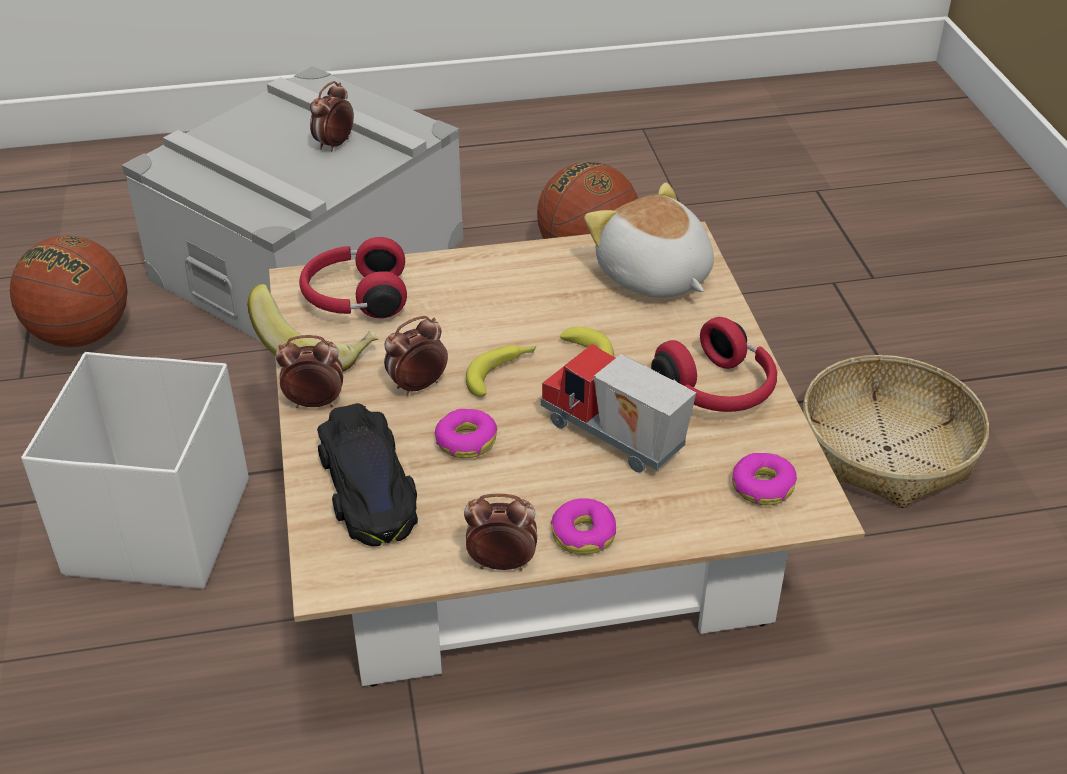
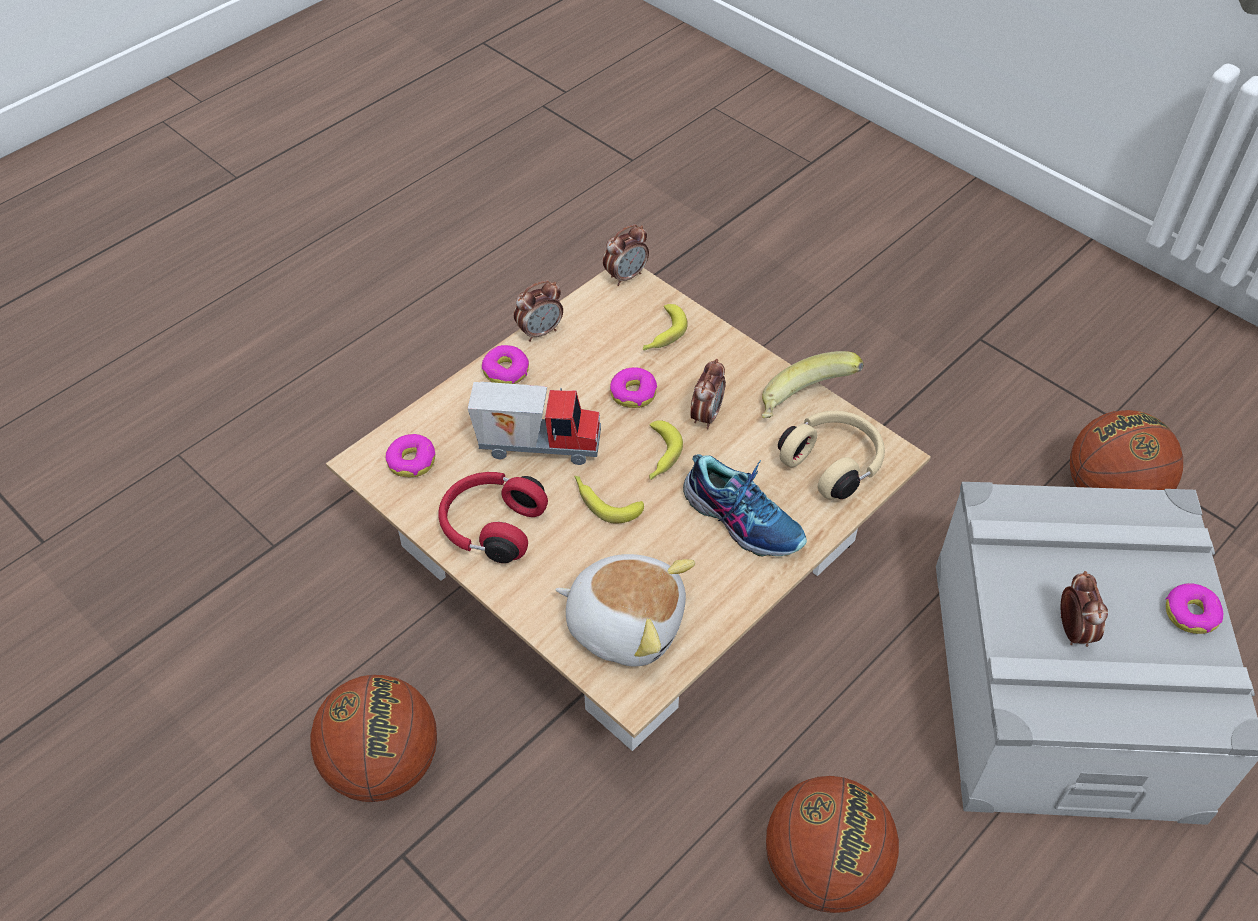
camera: 145 degrees right, 10 degrees up
white storage box [21,352,249,589] -> none
alarm clock [276,335,343,408] -> alarm clock moved to [603,224,649,286]
red headphones [299,237,407,318] -> beige headphones [778,411,885,499]
black toy car [317,403,418,546] -> banana [643,304,688,350]
basket [803,355,989,508] -> basketball [310,675,437,802]
none -> shoe [683,454,807,556]
none -> donut [1165,583,1223,634]

